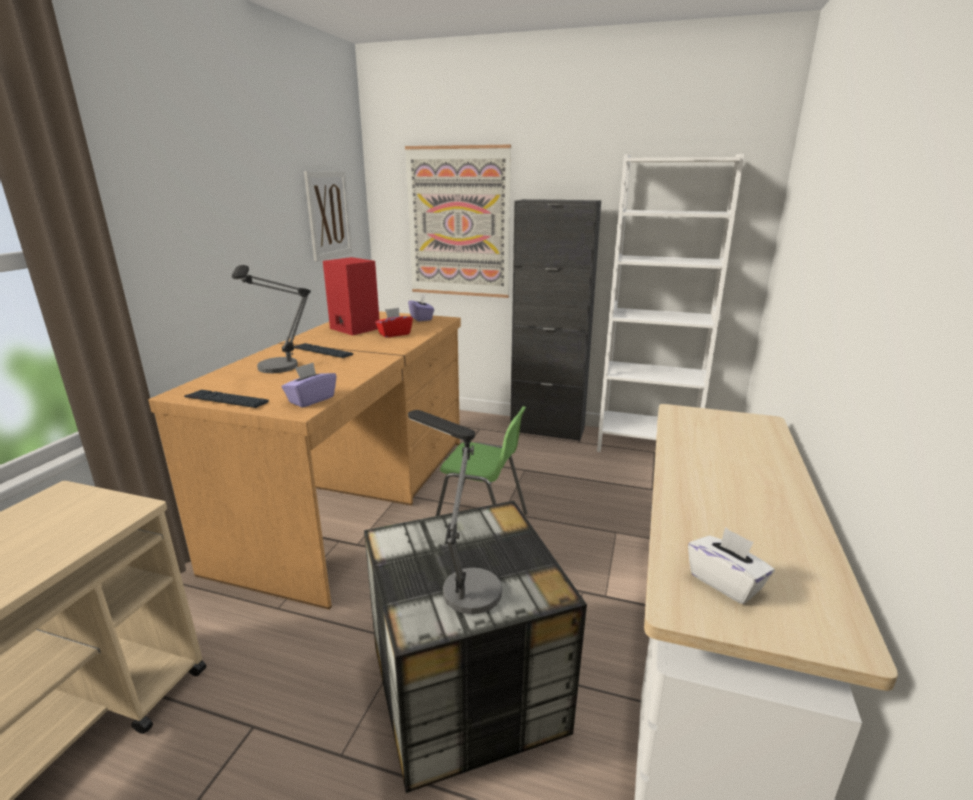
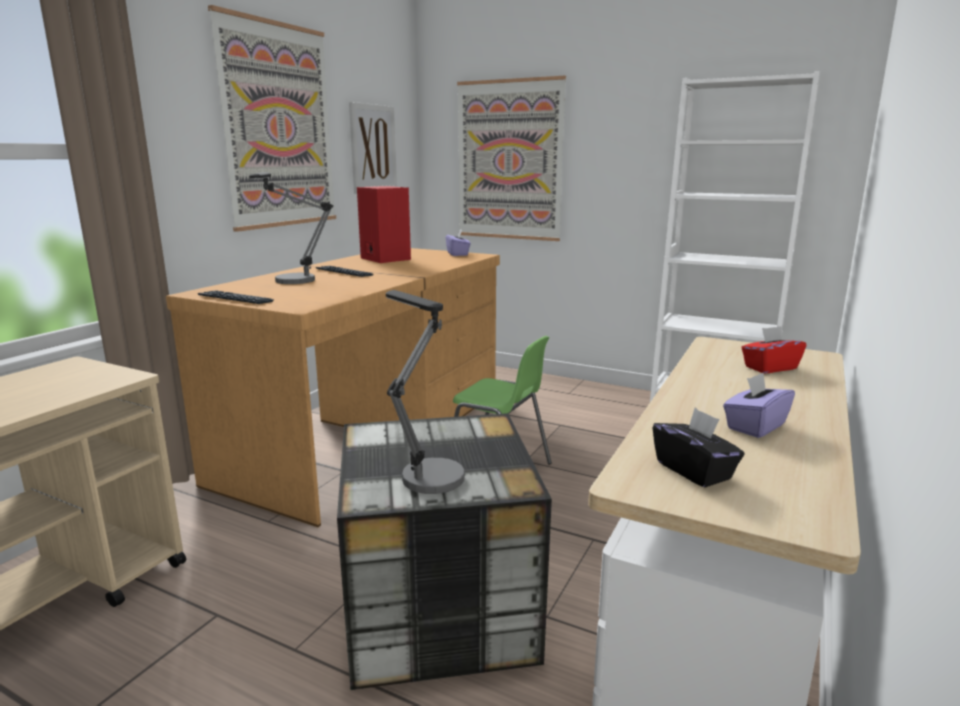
camera: 10 degrees right, 5 degrees down
purple tissue box [282,363,336,408] -> purple tissue box moved to [723,373,795,438]
red tissue box [375,308,413,338] -> red tissue box moved to [741,326,807,373]
black cabinet [510,199,601,442] -> none
white tissue box [688,527,775,604] -> black tissue box [652,408,745,488]
none -> picture [208,5,336,232]

